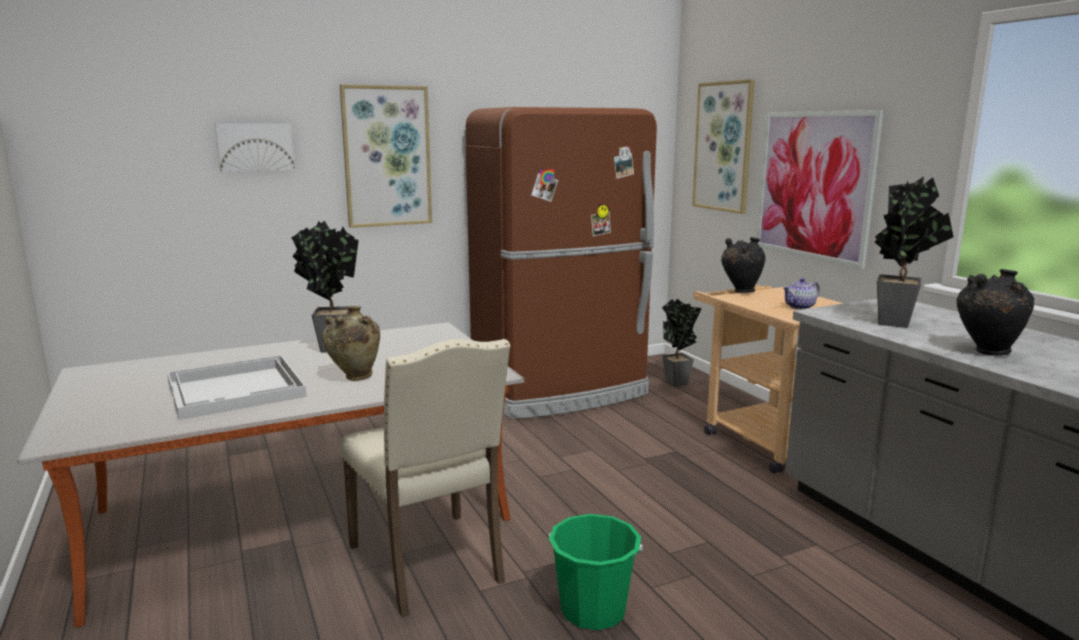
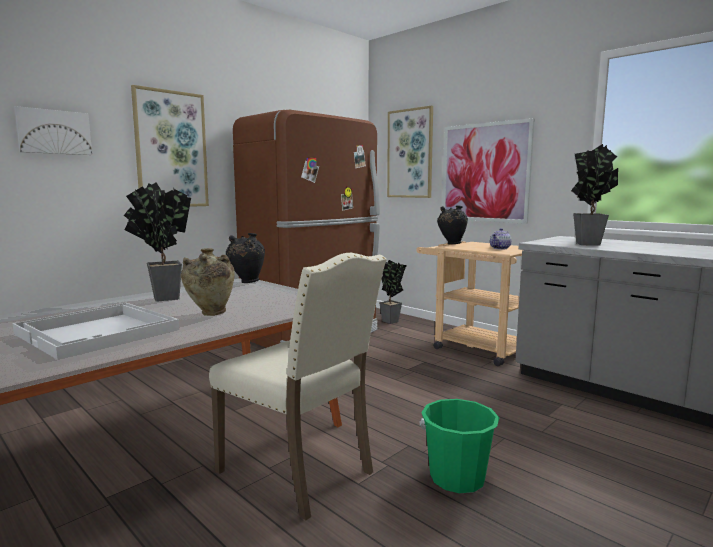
camera: 20 degrees left, 5 degrees down
black vase [957,269,1035,356] -> black vase moved to [226,233,265,283]

